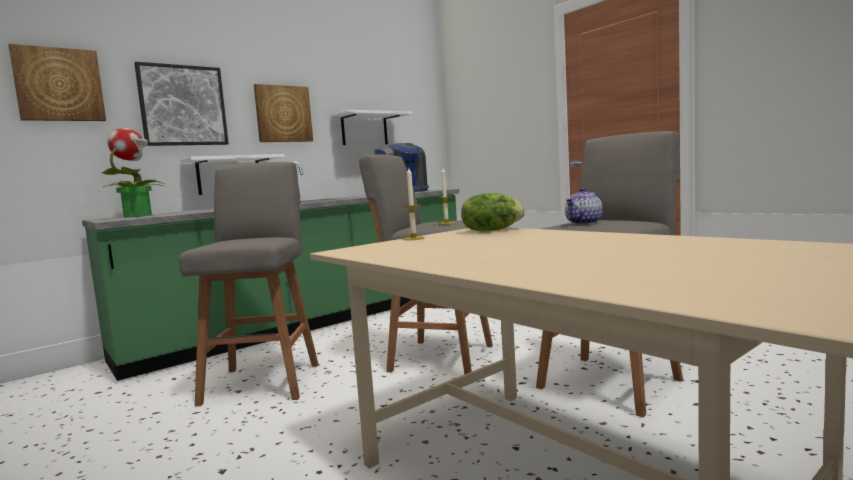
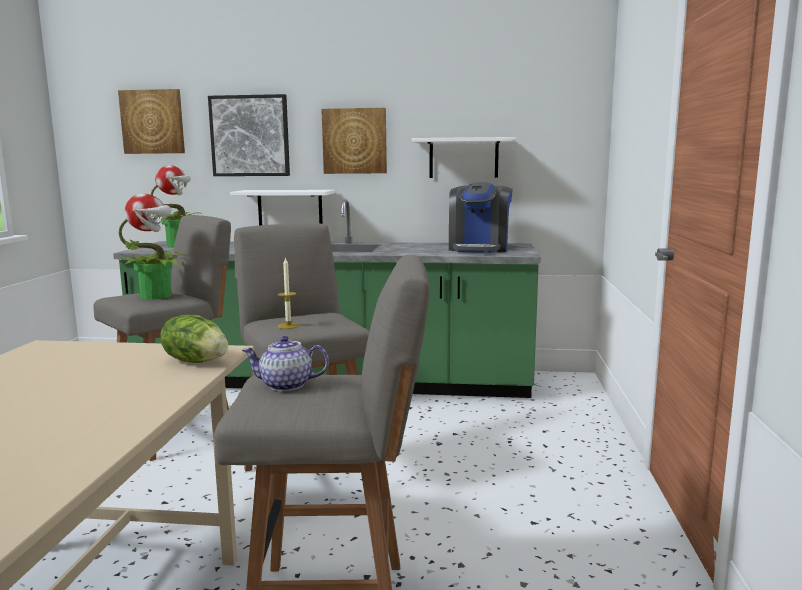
camera: 45 degrees right, 5 degrees up
candle [402,168,425,240] -> none
none -> potted plant [118,194,188,300]

